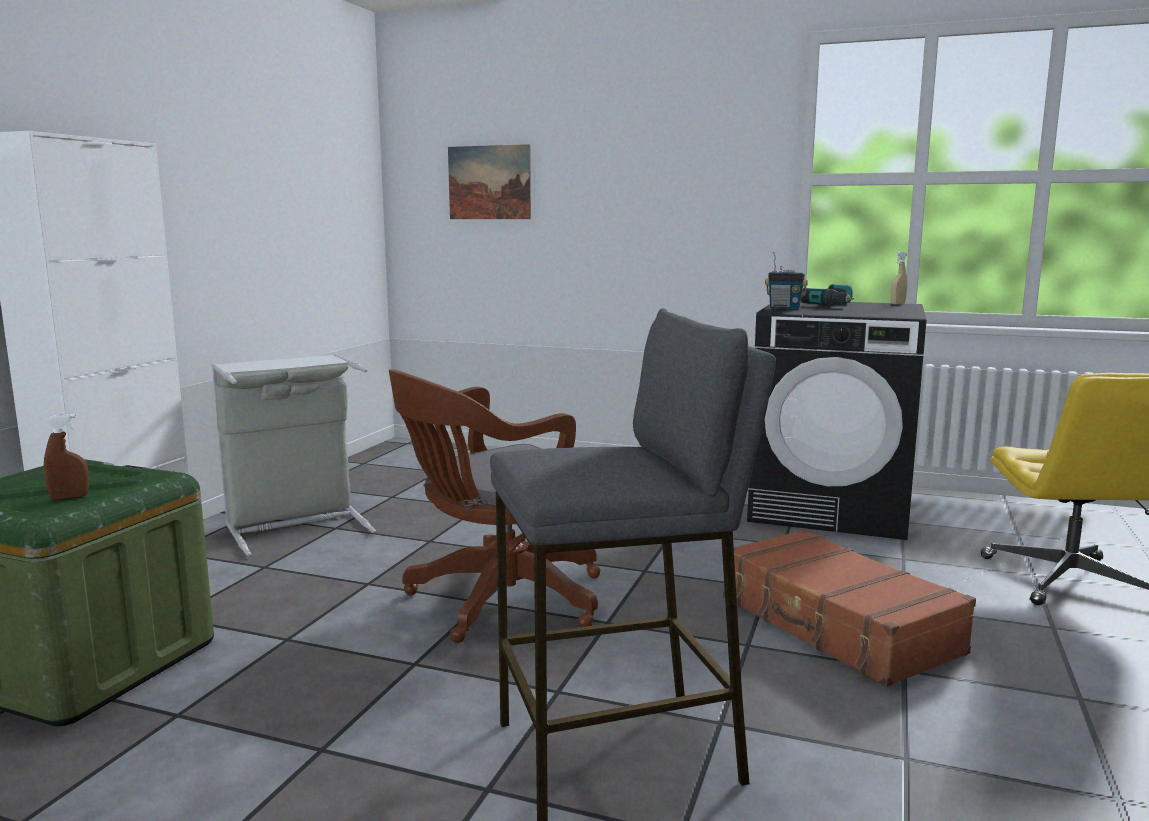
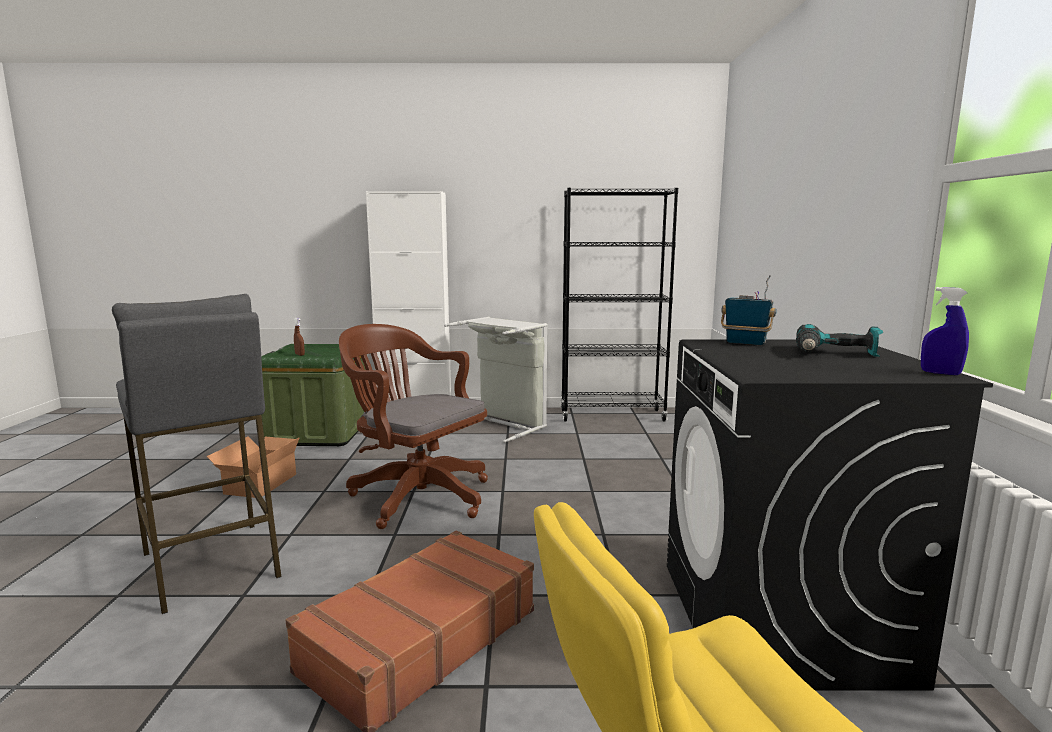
camera: 70 degrees right, 0 degrees up
picture [448,144,531,219] -> none
radio [765,252,808,309] -> radio turned 120 degrees clockwise [721,275,777,345]
beige spray bottle [890,252,907,305] -> blue spray bottle [921,287,969,375]
none -> cardboard box [207,437,300,498]
none -> black bookcase [561,188,678,422]

